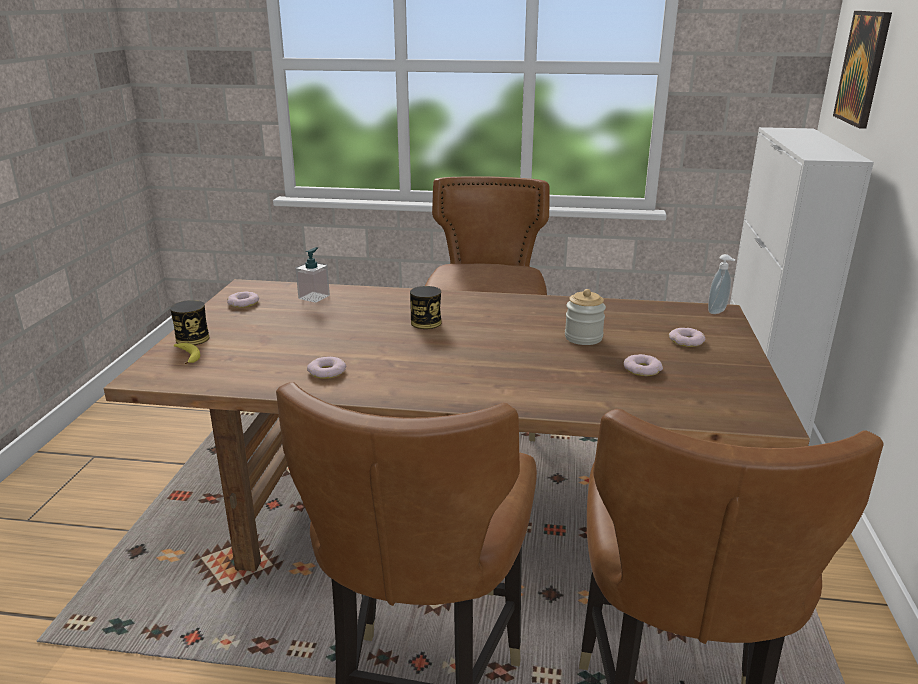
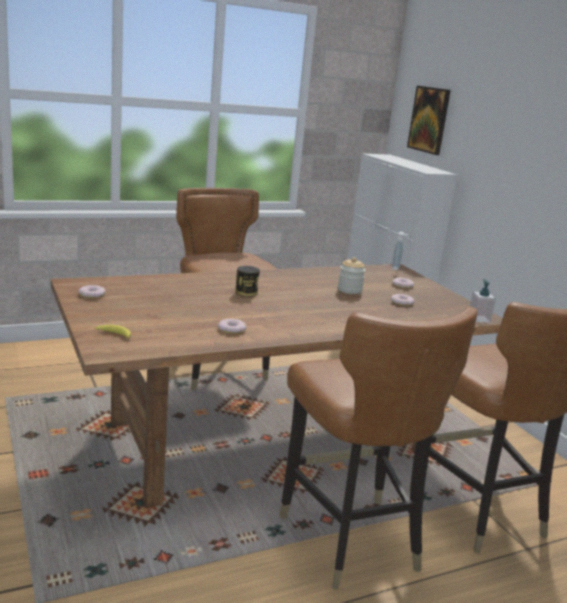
camera: 35 degrees left, 5 degrees down
can [170,300,210,345] -> none
soap dispenser [296,247,330,303] -> soap dispenser moved to [470,279,496,323]

